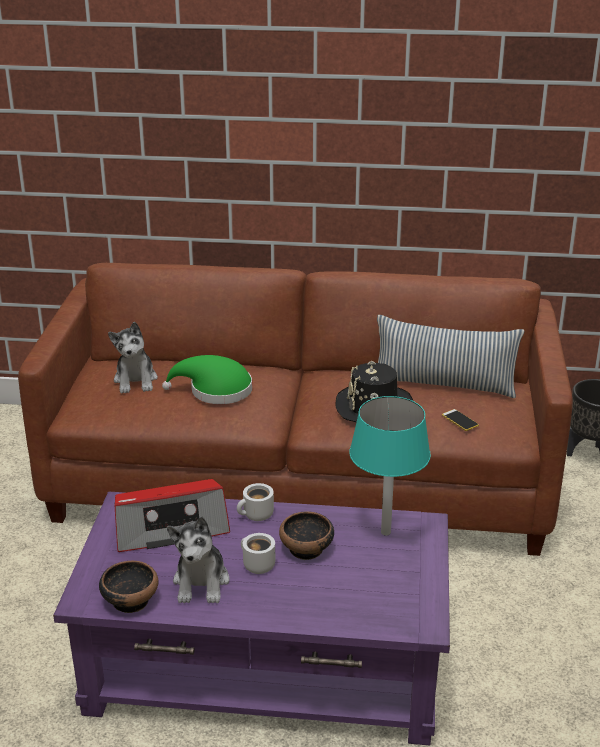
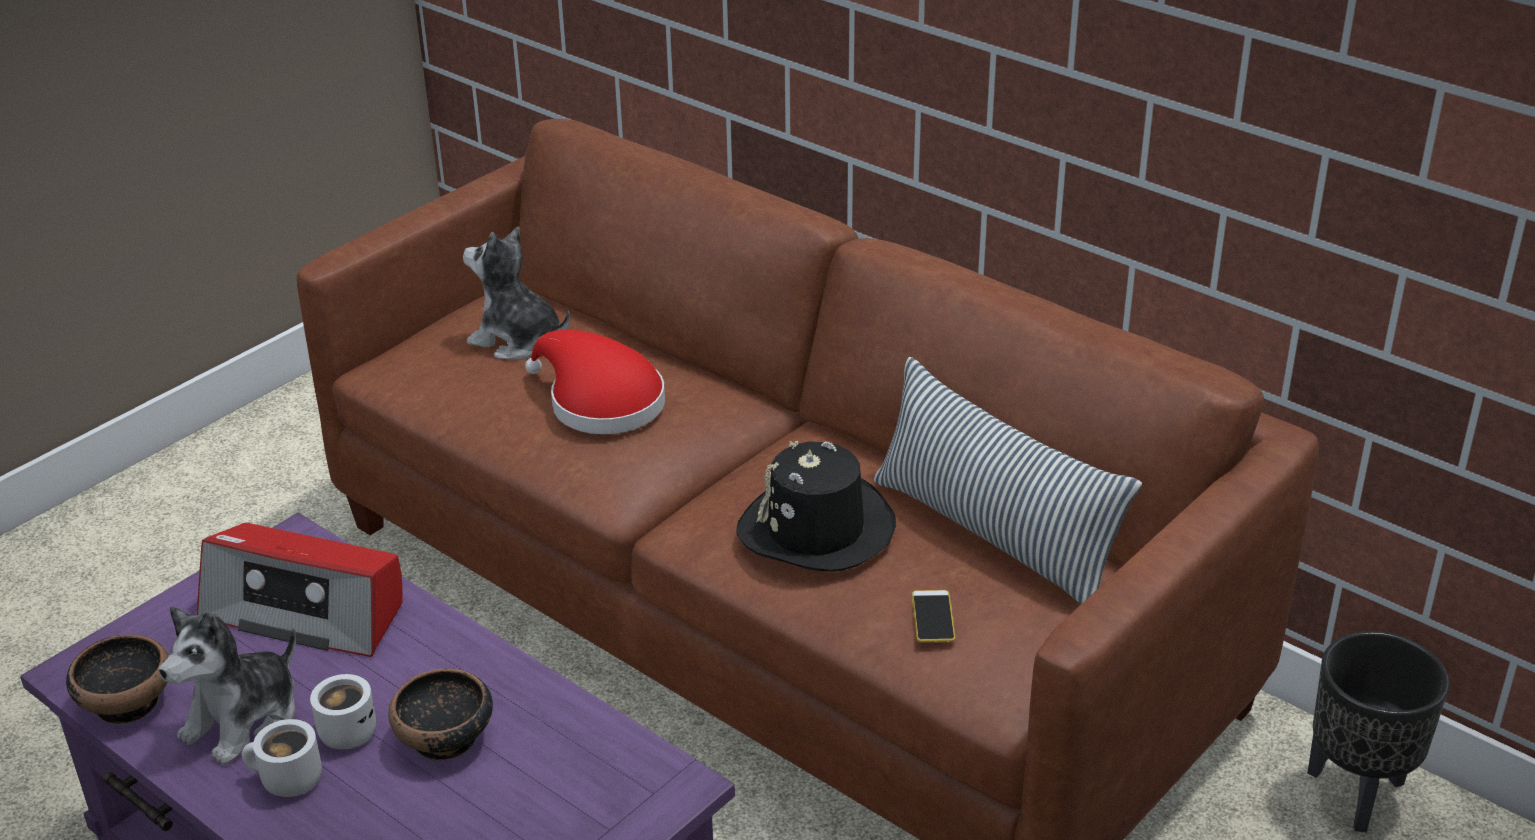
camera: 35 degrees right, 5 degrees up
plush toy [108,322,158,393] -> plush toy turned 90 degrees clockwise [463,226,570,360]
green hat [162,355,252,404] -> red hat [525,330,665,434]
white mug [237,483,274,521] -> white mug moved to [242,719,322,797]
turquoise table lamp [349,396,431,536] -> none

